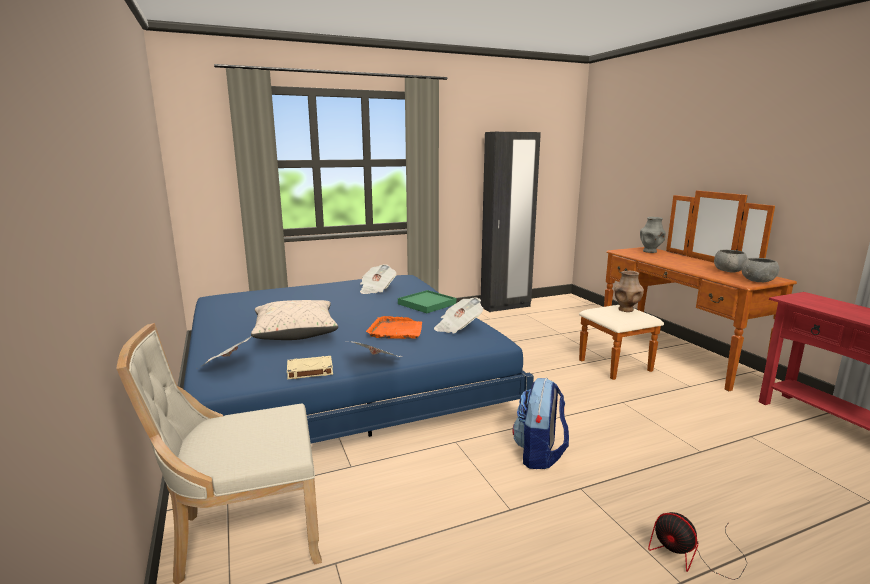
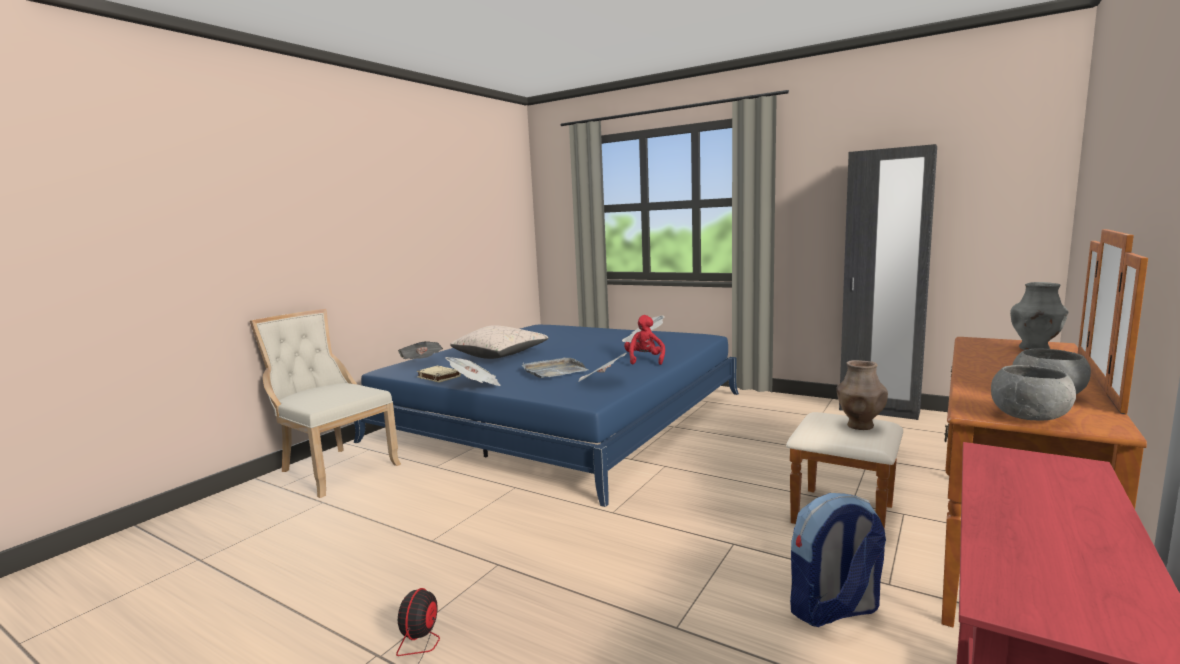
camera: 55 degrees right, 5 degrees down
orange tray [366,316,422,339] -> grey tray [521,357,589,378]
green tray [398,290,456,313] -> red plush toy [624,315,665,365]
backpack [512,378,569,469] -> backpack moved to [790,493,886,627]

